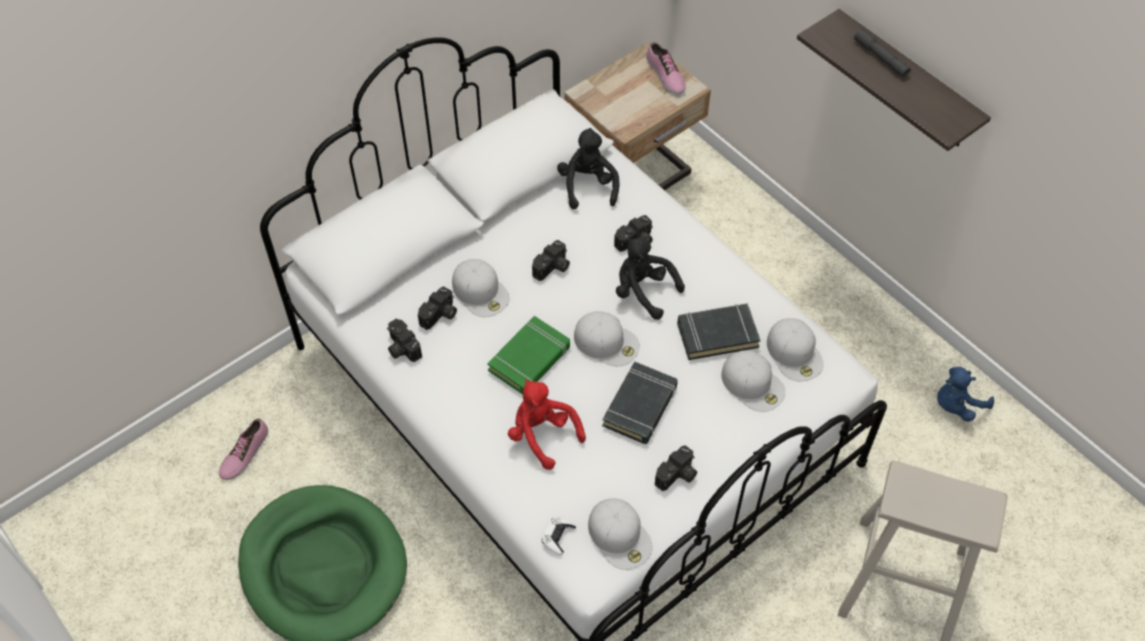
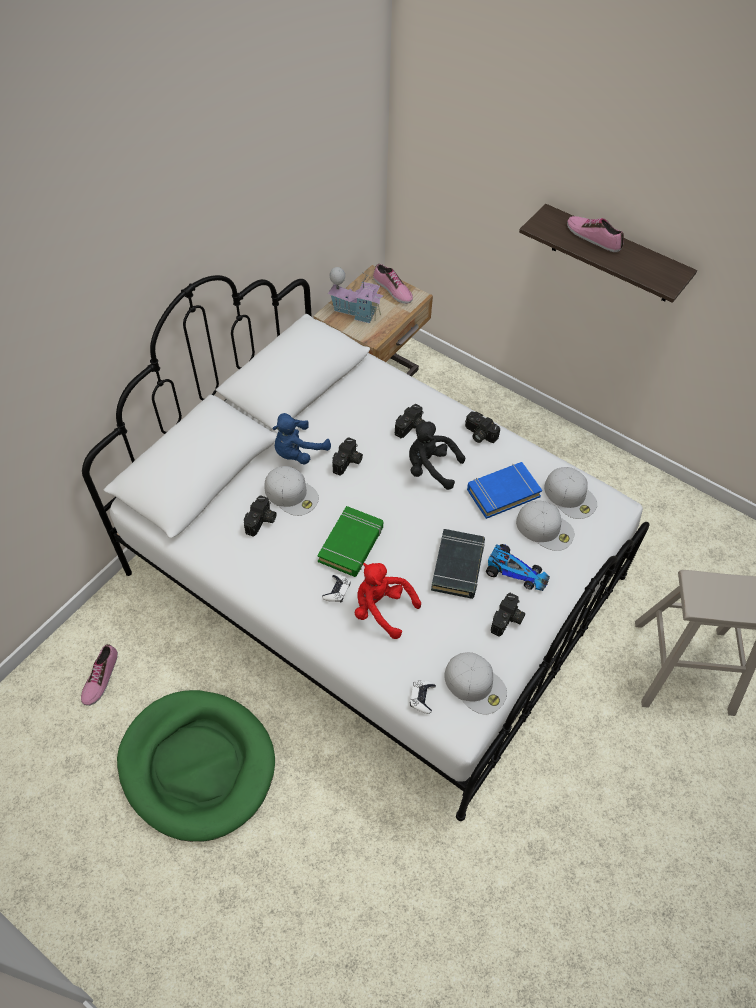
camera: 15 degrees left, 0 degrees up
camera [387,319,422,362] -> camera moved to [465,411,500,443]
black plush toy [557,128,620,210] -> none
white cap [574,311,640,366] -> none
black book [677,304,761,360] -> blue book [467,462,542,519]
grey flashlight [854,29,911,78] -> shoe [567,216,624,252]
blue plush toy [937,367,994,422] -> blue plush toy moved to [272,413,331,464]
none -> white game controller [322,574,351,602]
none -> toy house [328,267,383,324]
none -> toy car [486,544,550,591]

